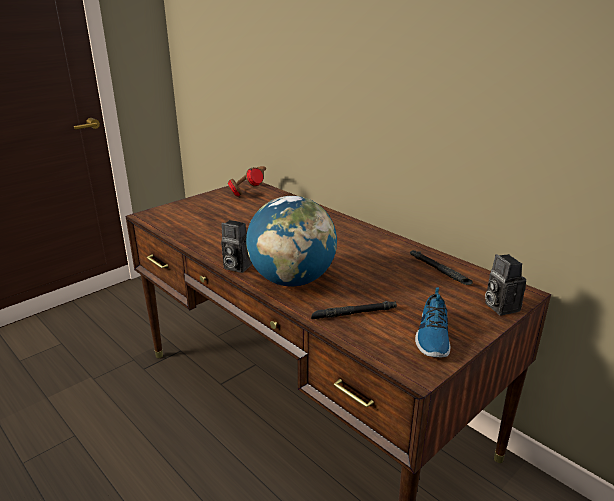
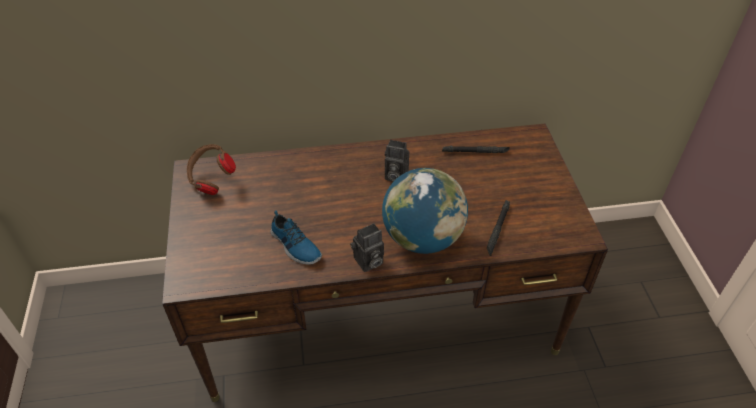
camera: 55 degrees left, 20 degrees up
shoe [415,287,450,357] -> shoe moved to [271,210,322,264]
camera [485,254,526,315] -> camera moved to [385,139,409,182]

